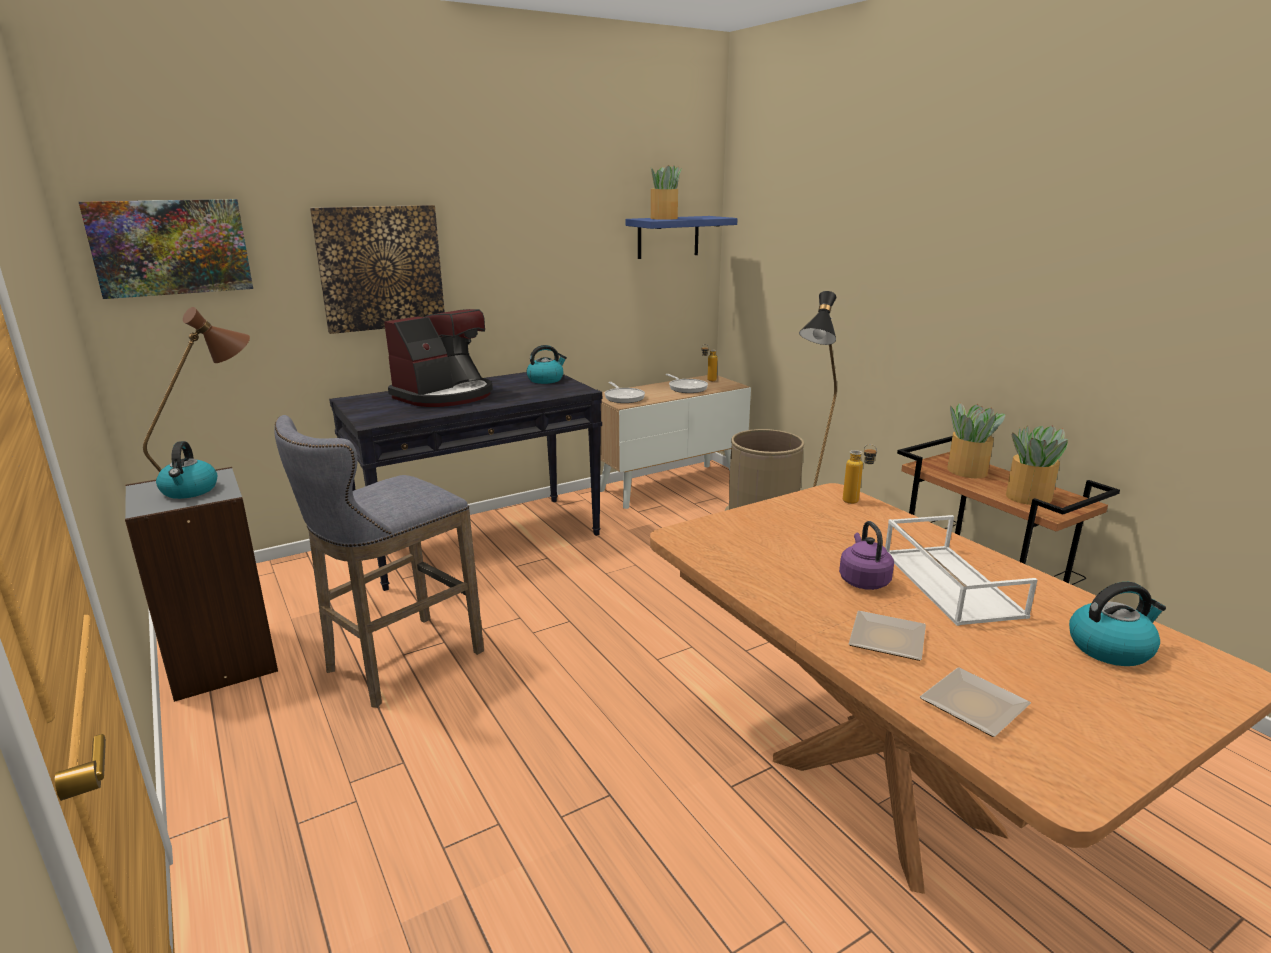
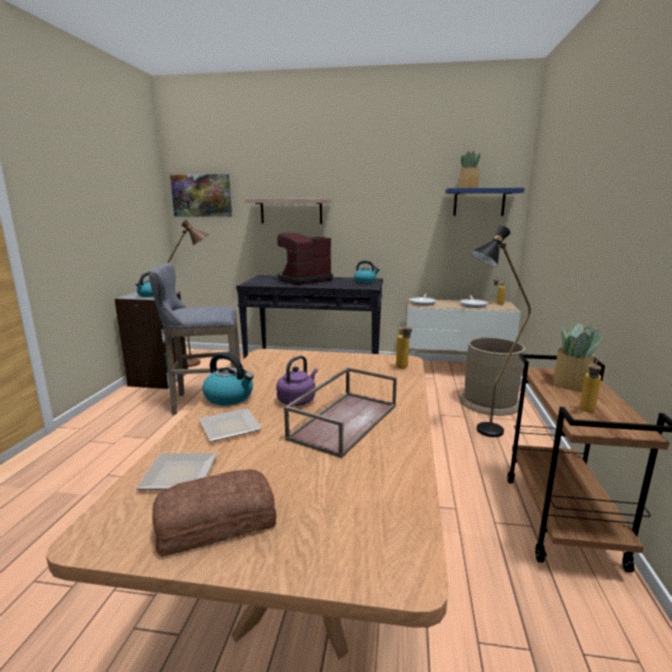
camera: 40 degrees right, 5 degrees down
picture [310,205,445,334] -> shelf [245,198,331,224]
coffee machine [384,309,493,407] -> coffee machine turned 150 degrees clockwise [277,233,333,285]
white tray [885,515,1037,626] -> brown tray [284,367,397,458]
potted plant [1006,425,1068,505] -> bottle [579,360,602,412]
kettle [1069,582,1166,666] -> kettle moved to [202,352,253,405]
none -> bread [152,469,277,557]

